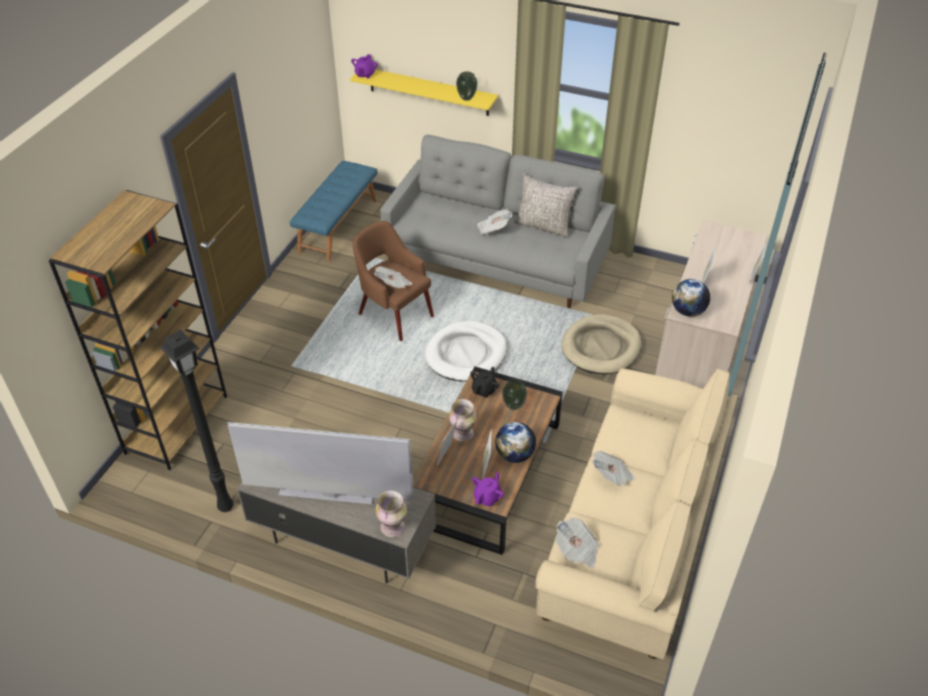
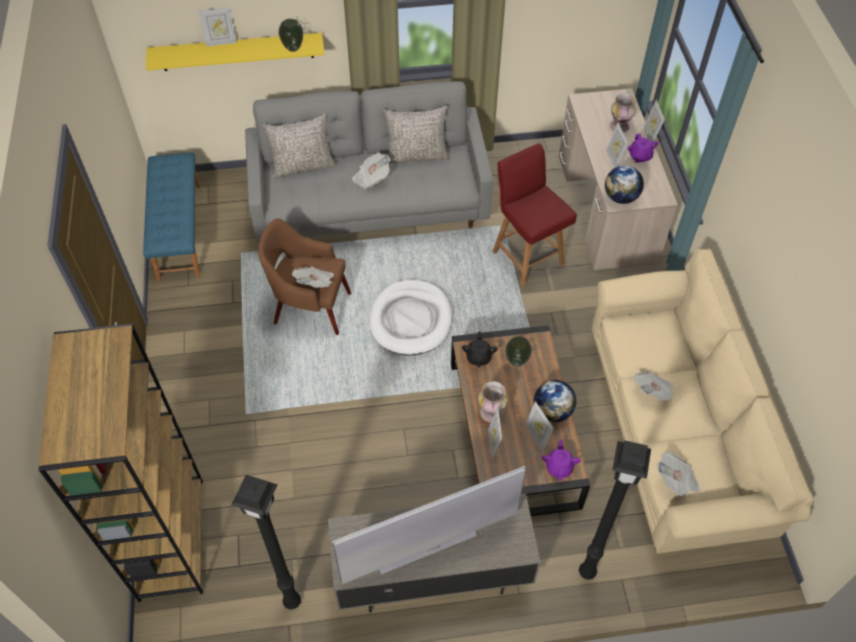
camera: 30 degrees left, 10 degrees up
purple teapot [351,54,378,79] -> purple teapot moved to [628,133,659,163]
vase [376,491,407,537] -> vase moved to [610,93,636,133]
beige dog bed [561,314,641,374] -> red chair [492,143,577,287]
none -> picture frame [199,7,237,47]
none -> grey pillow [262,113,336,178]
none -> black floor lamp [579,440,651,580]

